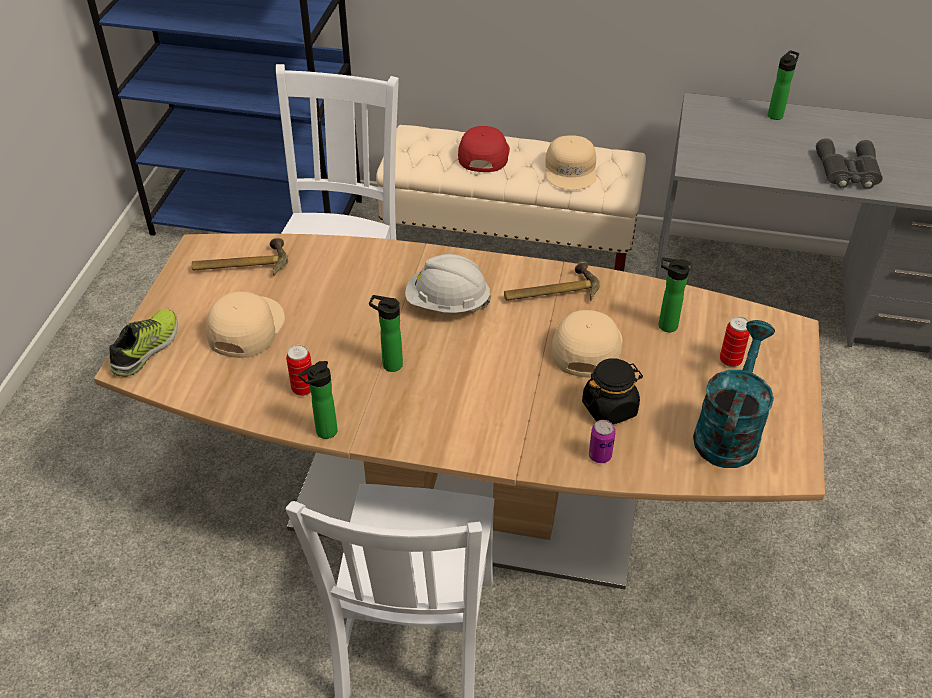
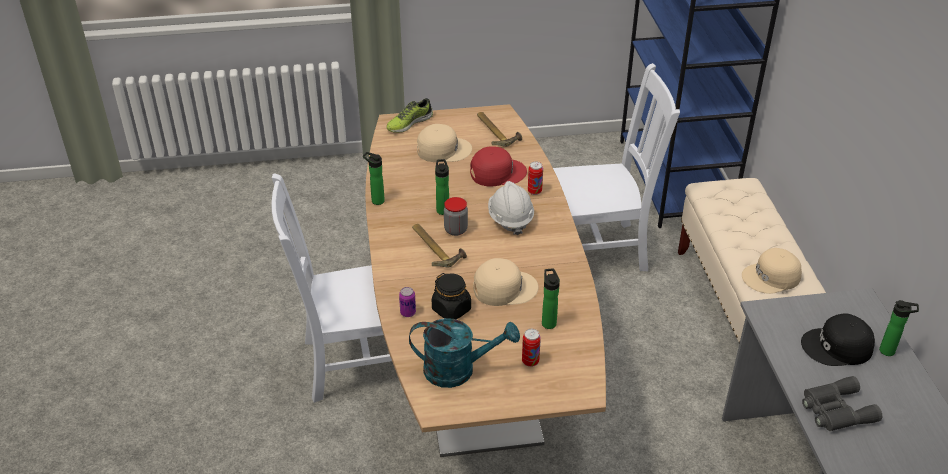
camera: 70 degrees right, 5 degrees down
shoe [109,309,178,377] -> shoe turned 135 degrees clockwise [386,98,433,133]
can [286,345,312,396] -> can moved to [528,161,543,195]
red cap [458,126,510,172] -> red cap moved to [470,146,527,187]
hammer [504,262,600,301] -> hammer moved to [412,224,467,268]
none -> jar [444,197,468,236]
none -> black cap [801,314,875,366]

